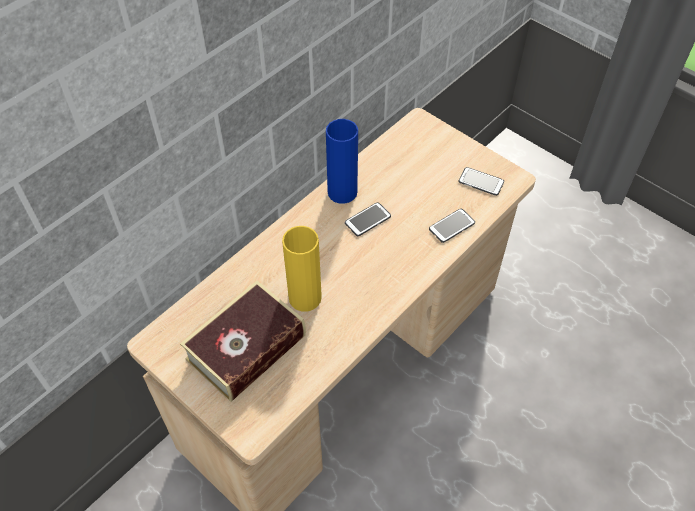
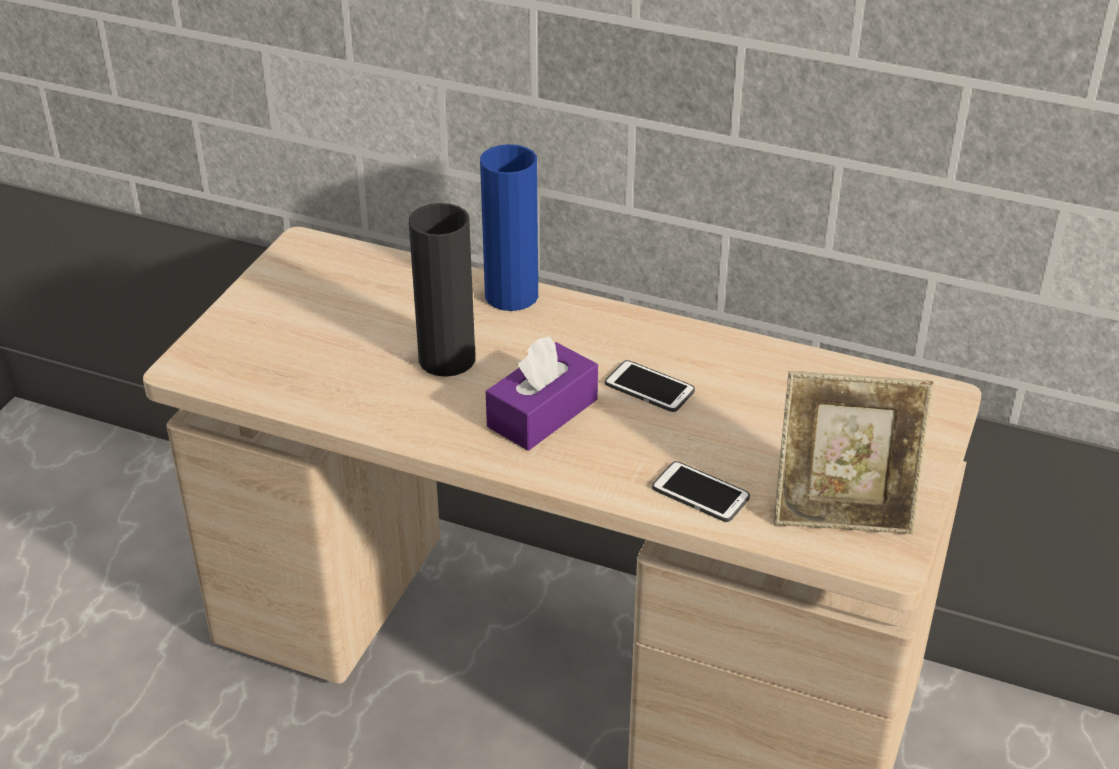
camera: 70 degrees right, 15 degrees down
book [180,281,306,402] -> none
yellow vase [282,226,322,312] -> black vase [409,203,475,377]
blue vase [326,119,358,204] -> blue vase moved to [480,144,538,311]
phone [459,167,504,196] -> picture frame [774,371,933,534]
none -> purple tissue box [486,337,598,451]

